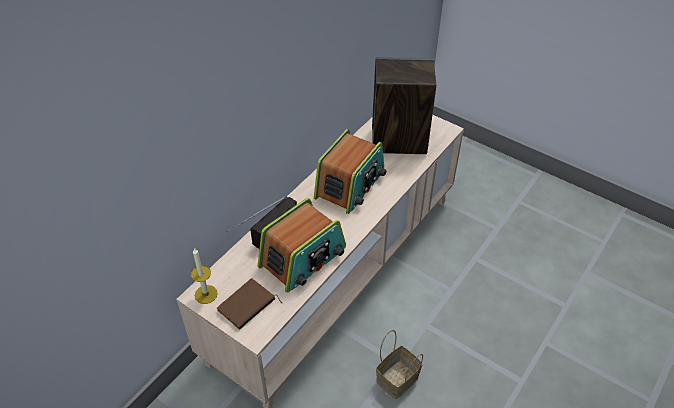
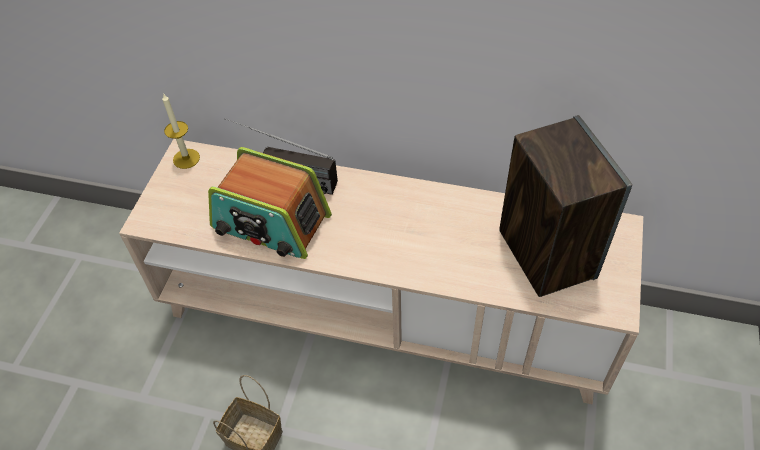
camera: 70 degrees right, 5 degrees up
brown book [217,278,282,330] -> none
radio [314,129,386,214] -> none

